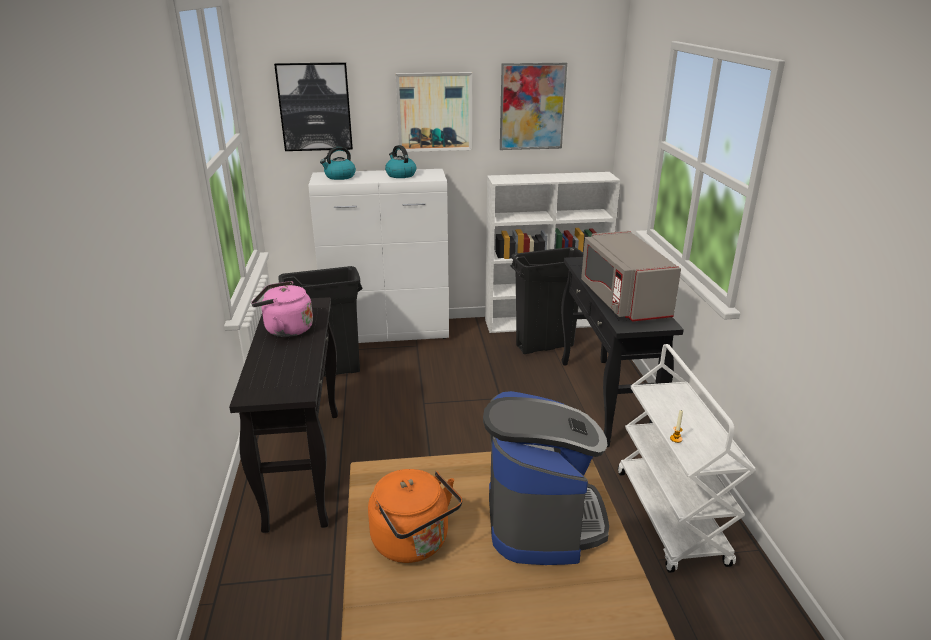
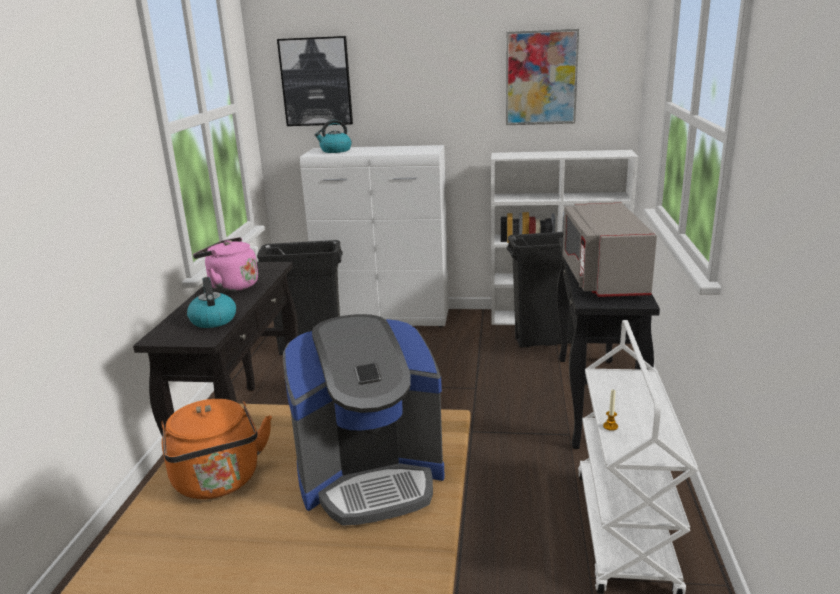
camera: 15 degrees right, 5 degrees down
kettle [385,145,416,178] -> kettle moved to [187,277,236,328]
picture [395,72,472,152] -> none
coffee machine [483,391,609,565] -> coffee machine turned 60 degrees clockwise [283,314,445,526]

